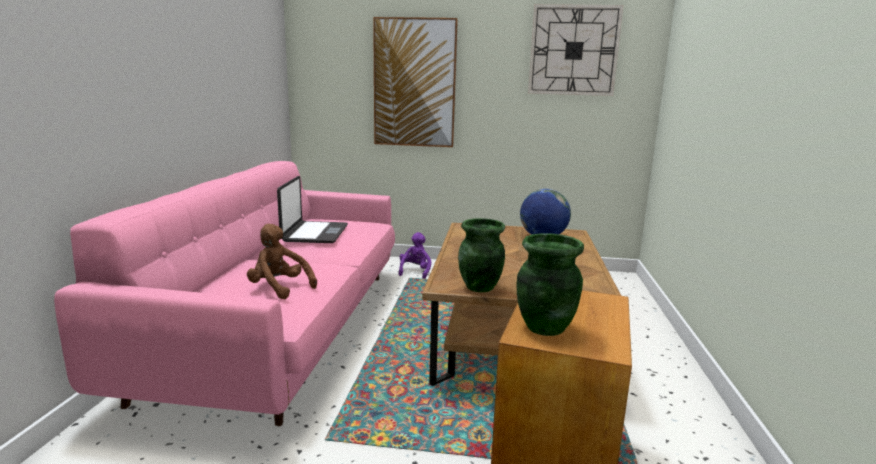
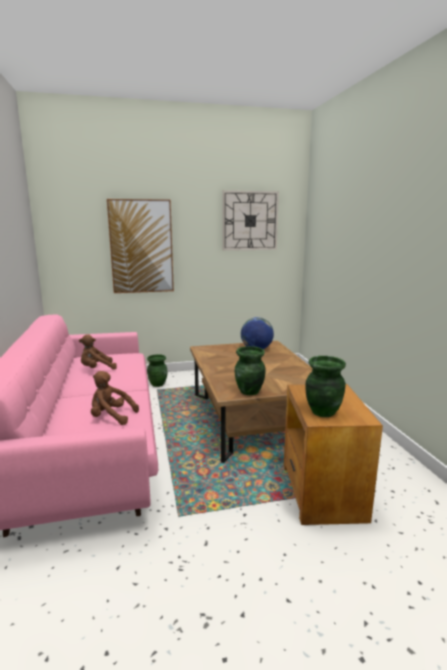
camera: 20 degrees left, 0 degrees up
laptop [277,176,348,243] -> brown plush toy [79,334,117,370]
purple plush toy [399,232,432,279] -> green vase [147,354,168,387]

